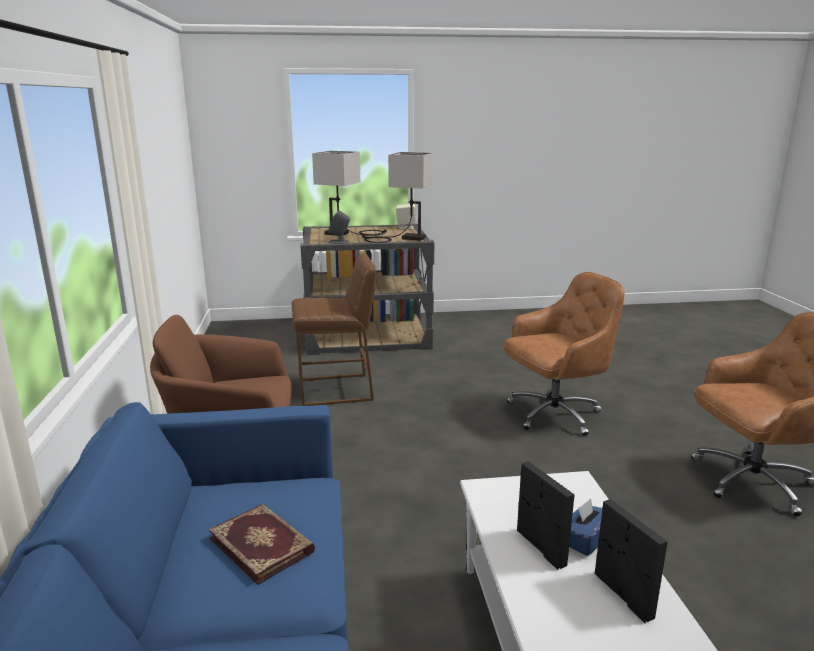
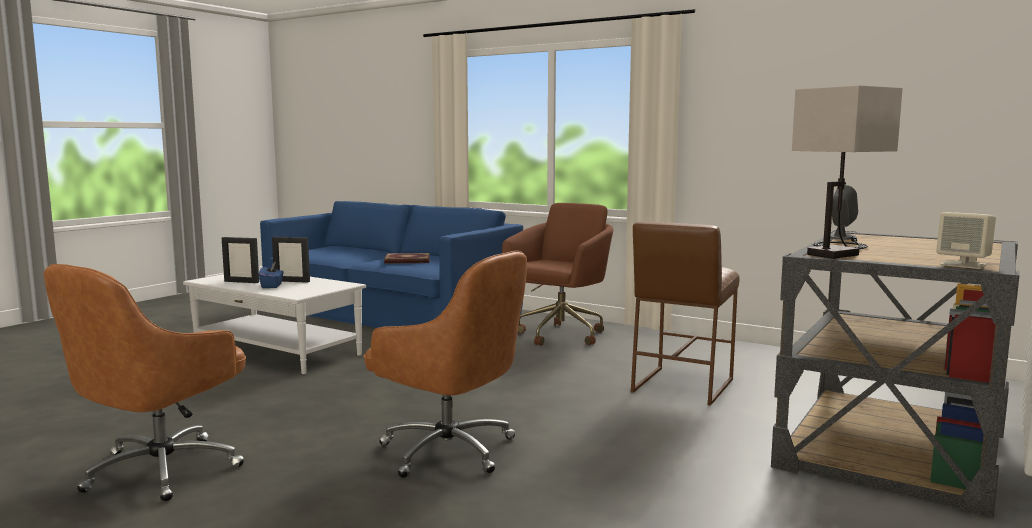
camera: 130 degrees right, 10 degrees down
table lamp [312,151,387,236] -> none
brown office chair [504,272,624,436] -> brown office chair turned 75 degrees counterclockwise [363,251,527,478]

